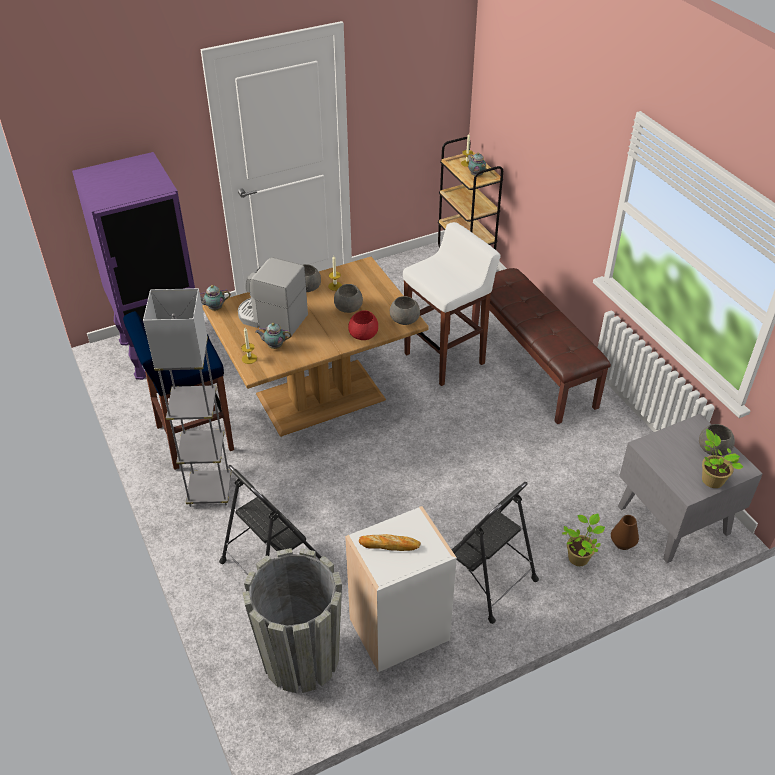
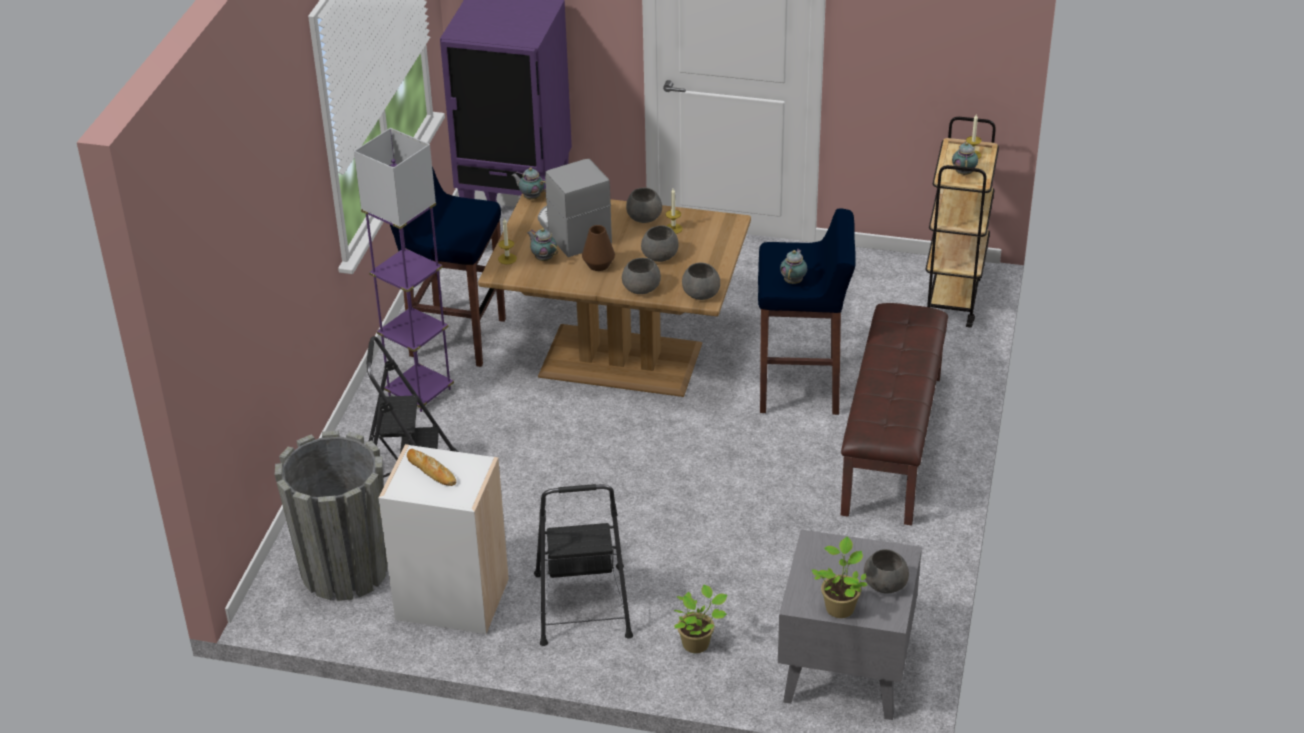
camera: 40 degrees right, 5 degrees down
grey floor lamp [143,288,232,507] -> purple floor lamp [354,128,454,412]
red bowl [348,310,378,340] -> grey bowl [622,258,661,294]
white stool [403,222,501,386] -> blue stool [758,209,856,415]
brown vase [611,515,639,550] -> brown vase moved to [582,225,615,271]
none -> teapot [780,249,807,284]

